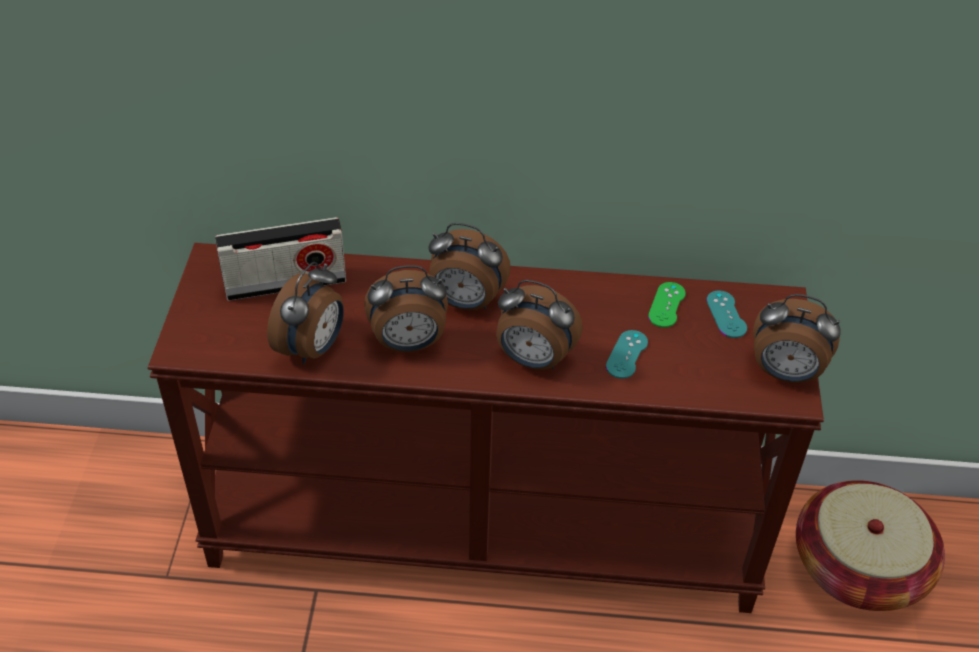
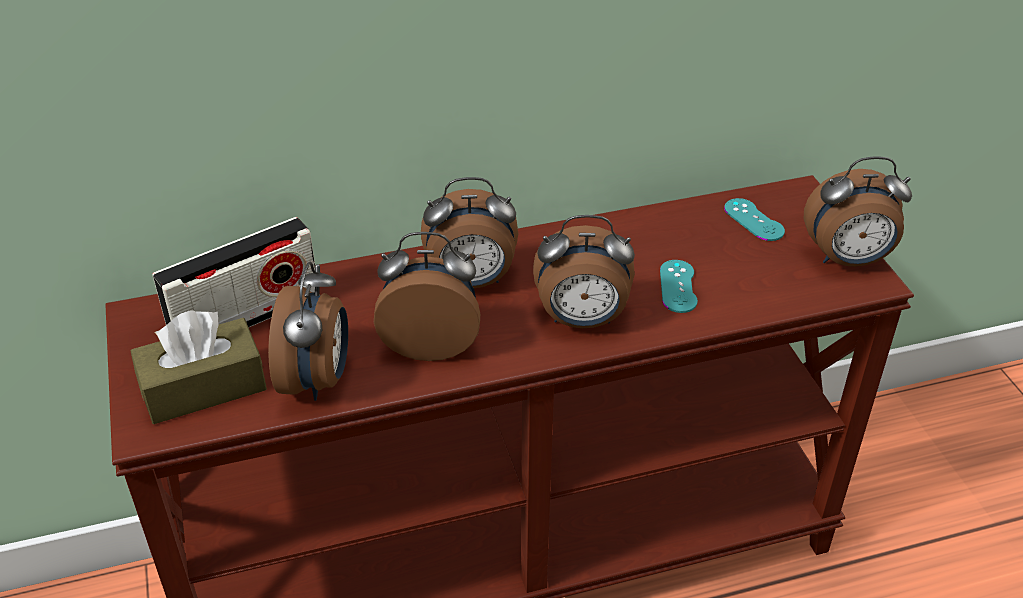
camera: 20 degrees left, 5 degrees down
alarm clock [364,265,448,352] -> alarm clock turned 150 degrees counterclockwise [374,232,480,361]
green game controller [648,282,686,328] -> none
basket [796,480,945,611] -> none
none -> brown tissue box [131,311,267,424]

